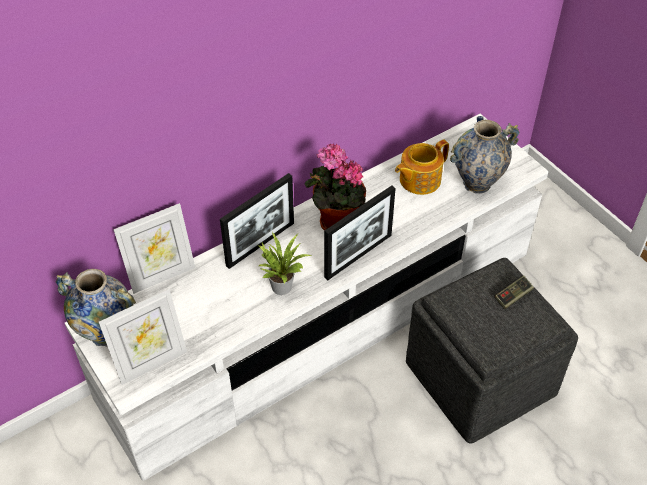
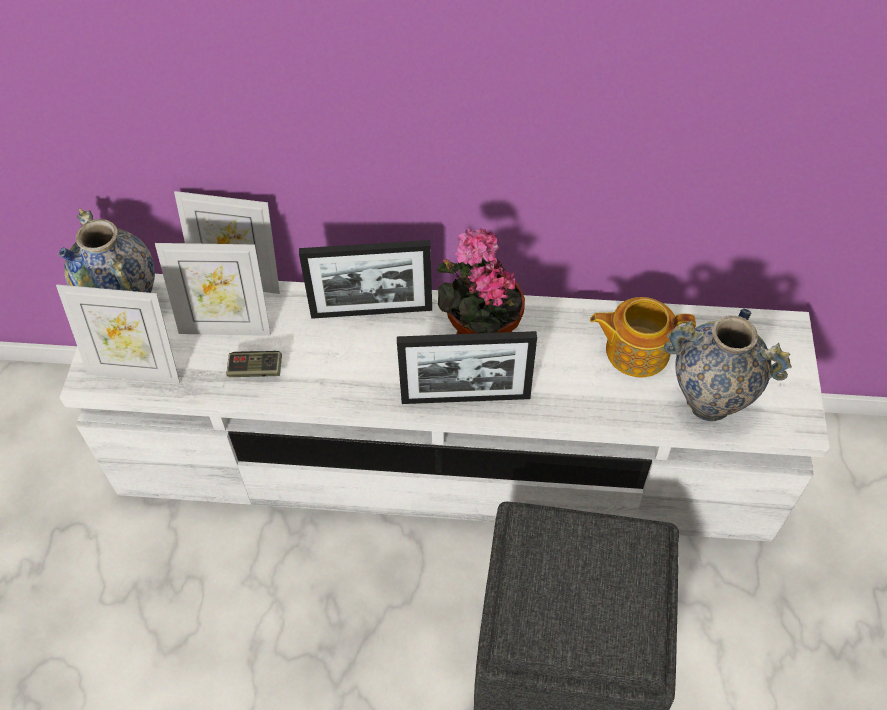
camera: 40 degrees right, 5 degrees up
potted plant [258,232,313,295] -> none
game controller [495,275,534,309] -> game controller moved to [226,351,282,377]
none -> picture frame [155,243,271,336]

